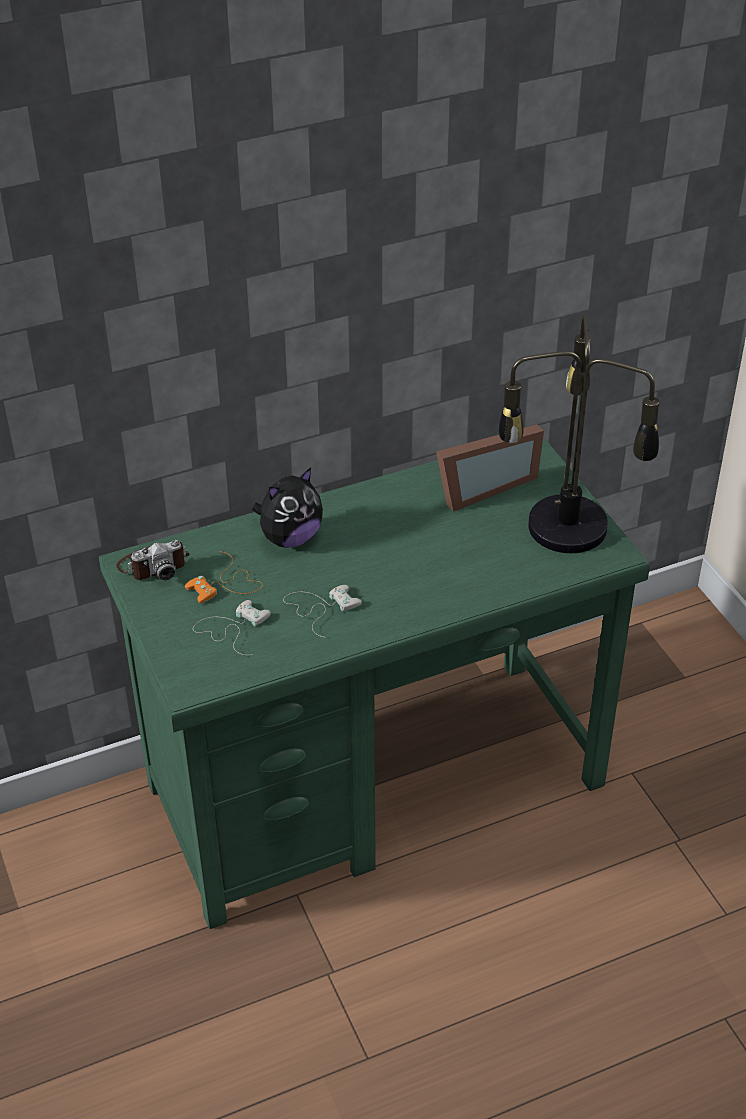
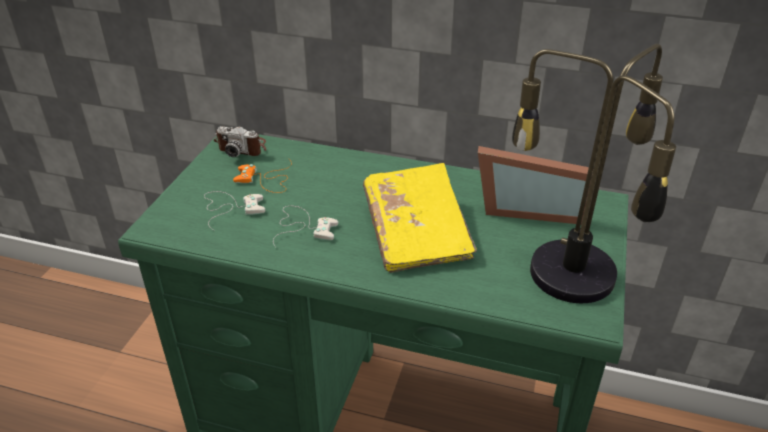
camera: 40 degrees right, 5 degrees down
plush toy [252,467,323,548] -> none
none -> yellow book [363,163,477,273]

